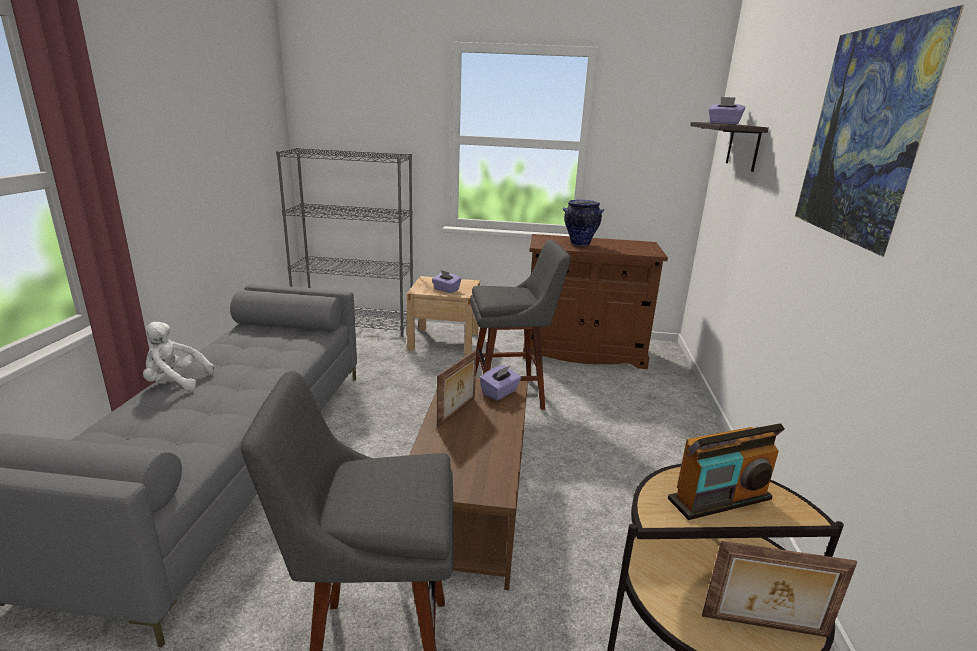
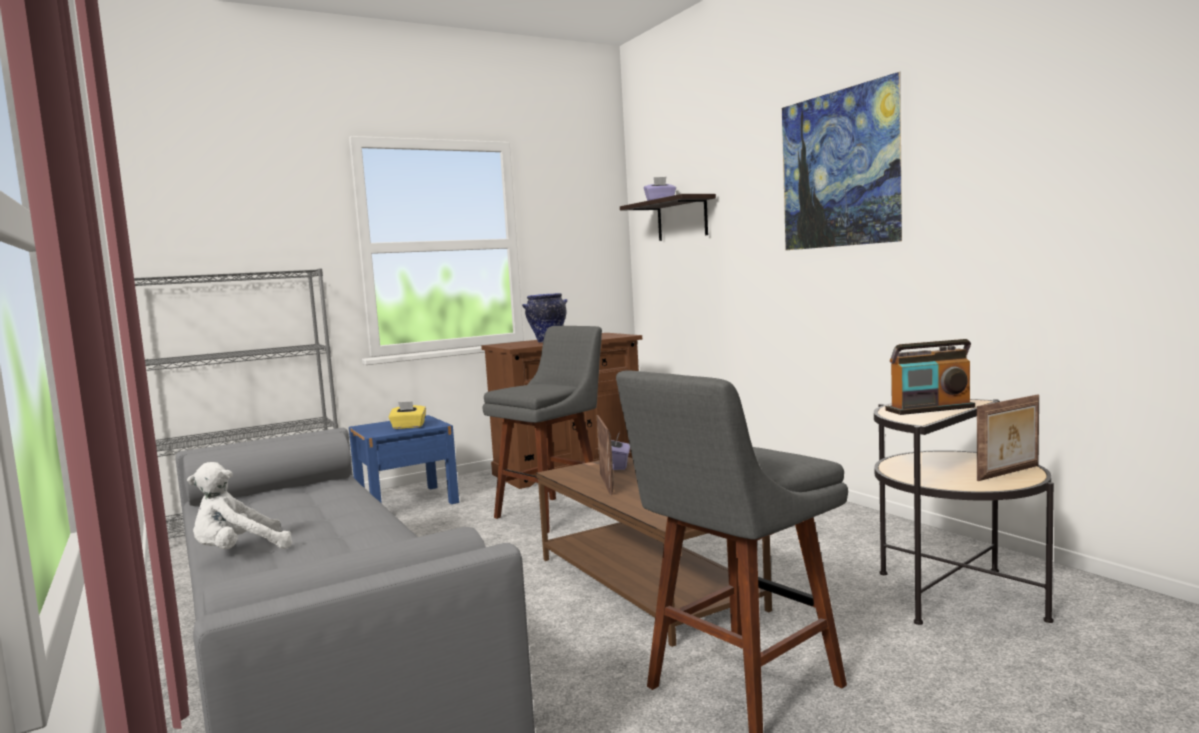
camera: 35 degrees left, 15 degrees down
beige nightstand [407,276,480,355] -> blue nightstand [349,415,459,504]
purple tissue box [432,270,461,293] -> yellow tissue box [388,401,426,429]
radio [668,423,784,520] -> radio turned 45 degrees clockwise [885,339,975,415]

